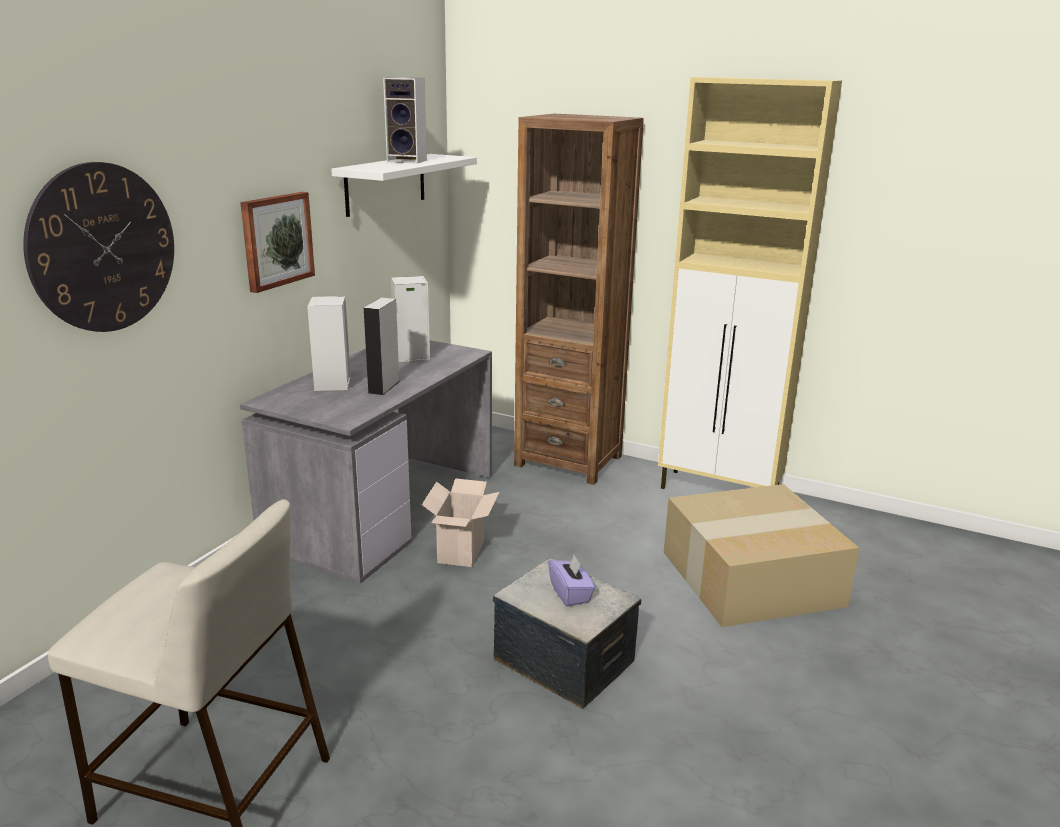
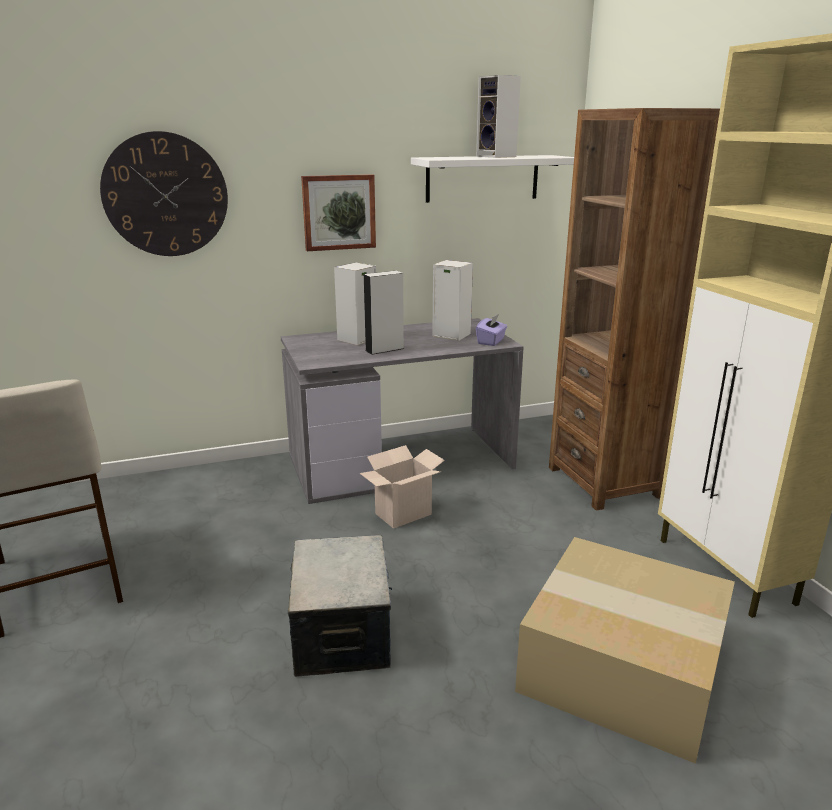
camera: 45 degrees right, 0 degrees up
purple tissue box [548,555,595,607] -> purple tissue box moved to [476,314,507,346]

